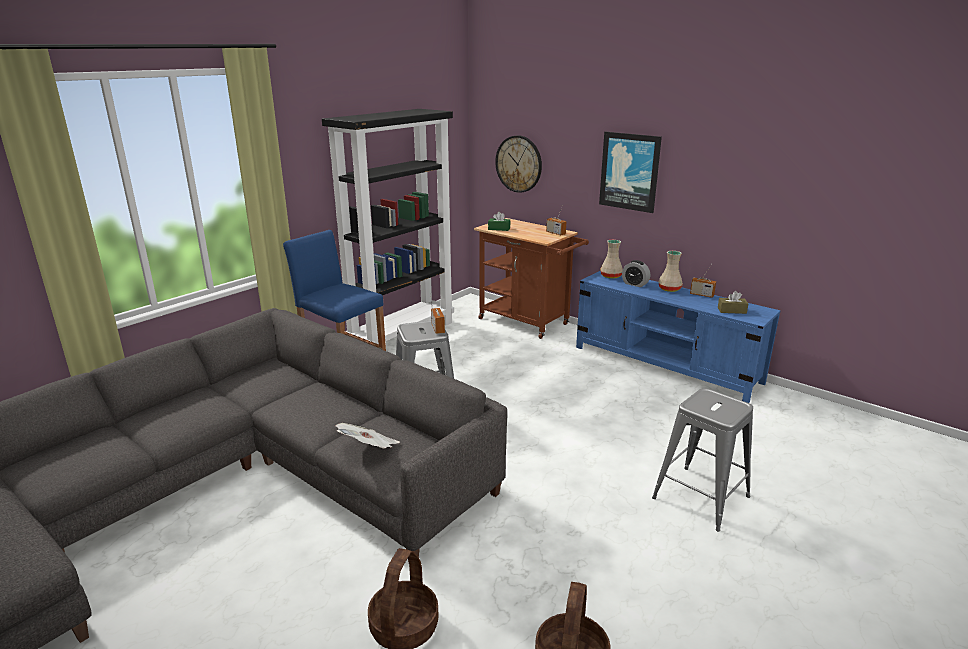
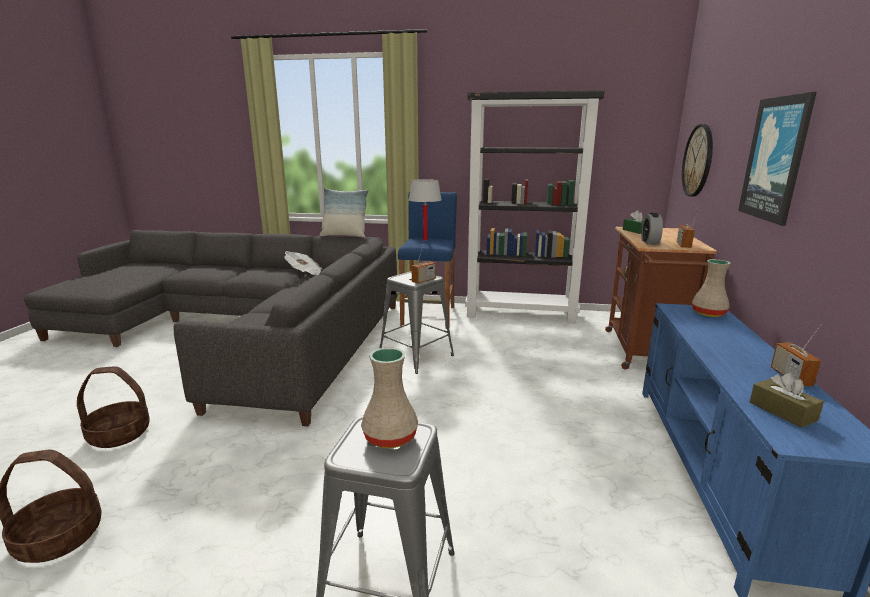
camera: 60 degrees right, 5 degrees down
newspaper [335,423,400,448] -> newspaper moved to [284,251,322,275]
alarm clock [622,260,650,287] -> alarm clock moved to [641,213,663,245]
beige vase [658,251,683,292] -> beige vase moved to [361,347,418,448]
none -> pillow [320,188,369,238]
none -> white table lamp [409,179,442,241]

